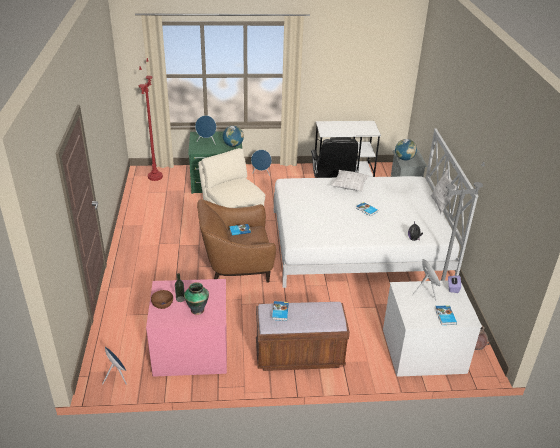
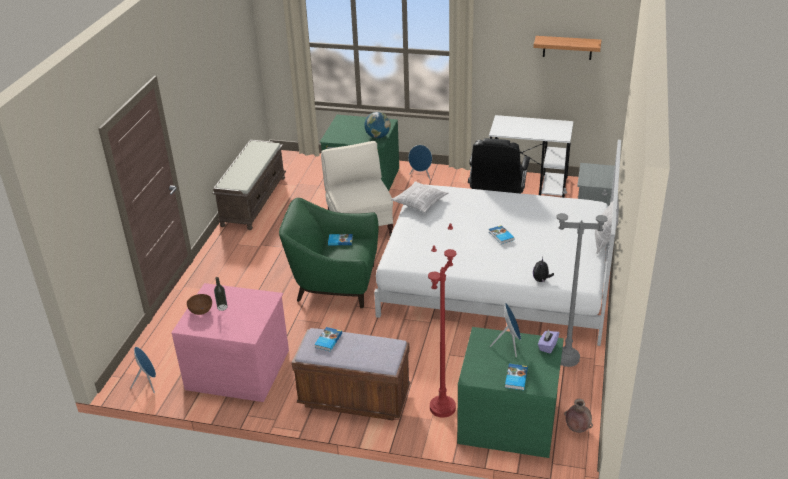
camera: 20 degrees right, 0 degrees up
red floor lamp [139,58,163,181] -> red floor lamp moved to [428,223,456,418]
vase [184,282,209,315] -> none
blue speaker [195,115,216,145] -> none
brown armchair [197,199,276,283] -> green armchair [279,198,379,308]
pillow [331,170,369,192] -> pillow moved to [391,181,449,213]
white dresser [383,281,482,377] -> green dresser [457,327,564,458]
globe [395,139,417,160] -> none
none -> brown bench [212,140,286,230]
none -> shelf [533,36,602,60]

